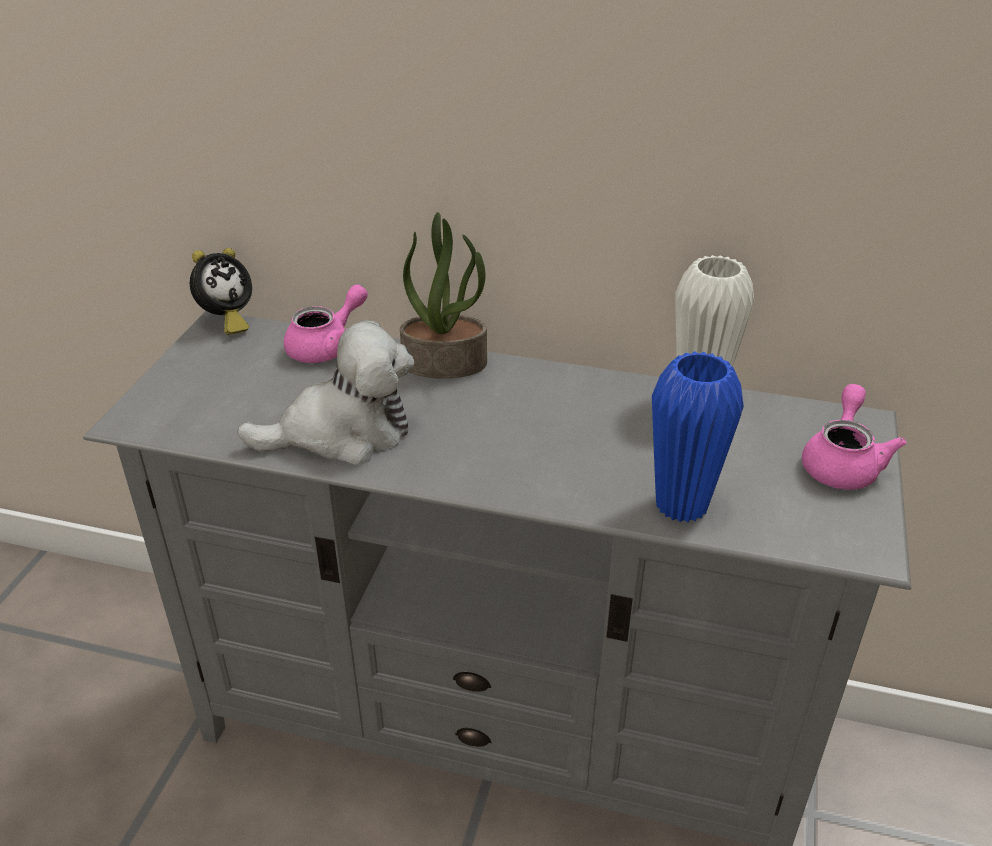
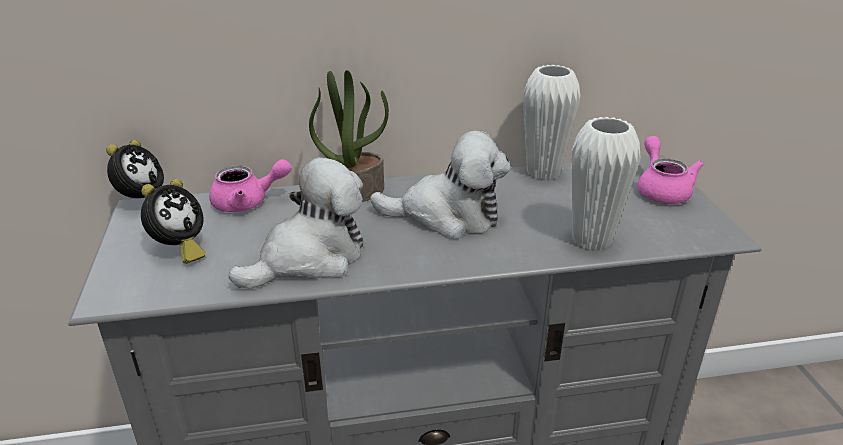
camera: 25 degrees left, 5 degrees down
pink teapot [284,284,368,363] -> pink teapot turned 60 degrees clockwise [209,159,292,212]
blue vase [652,351,744,522] -> white vase [571,117,641,251]
none -> alarm clock [141,179,206,264]
none -> plush toy [370,130,511,239]

